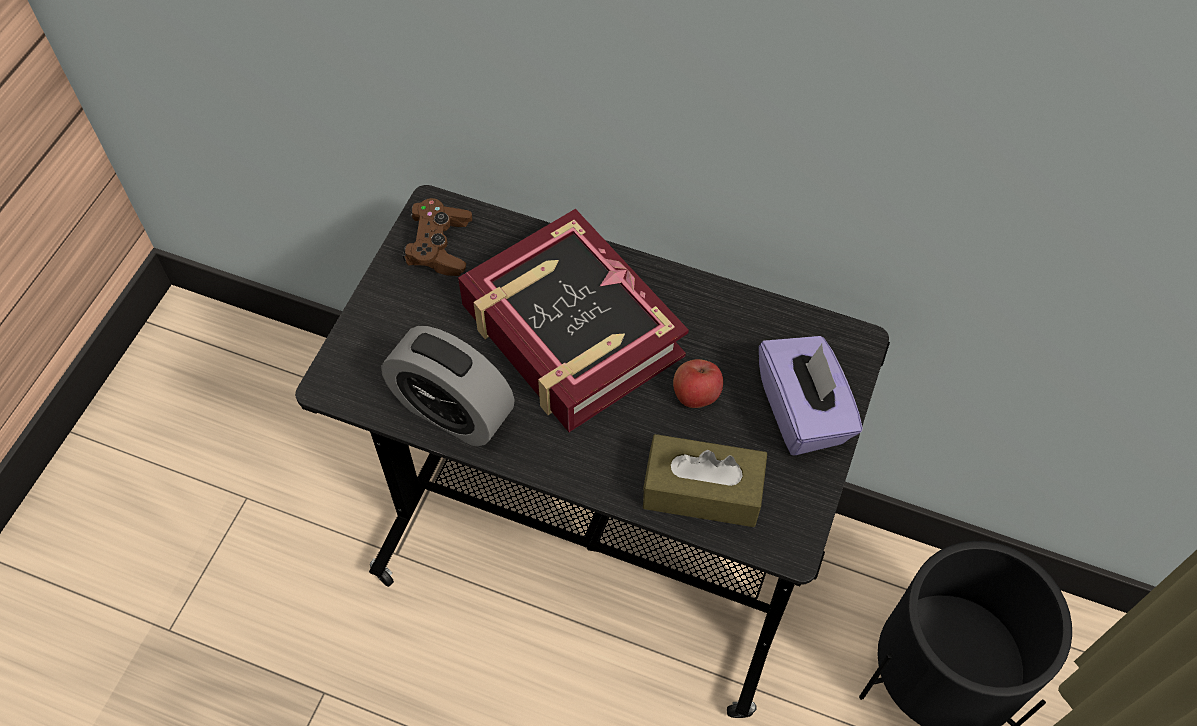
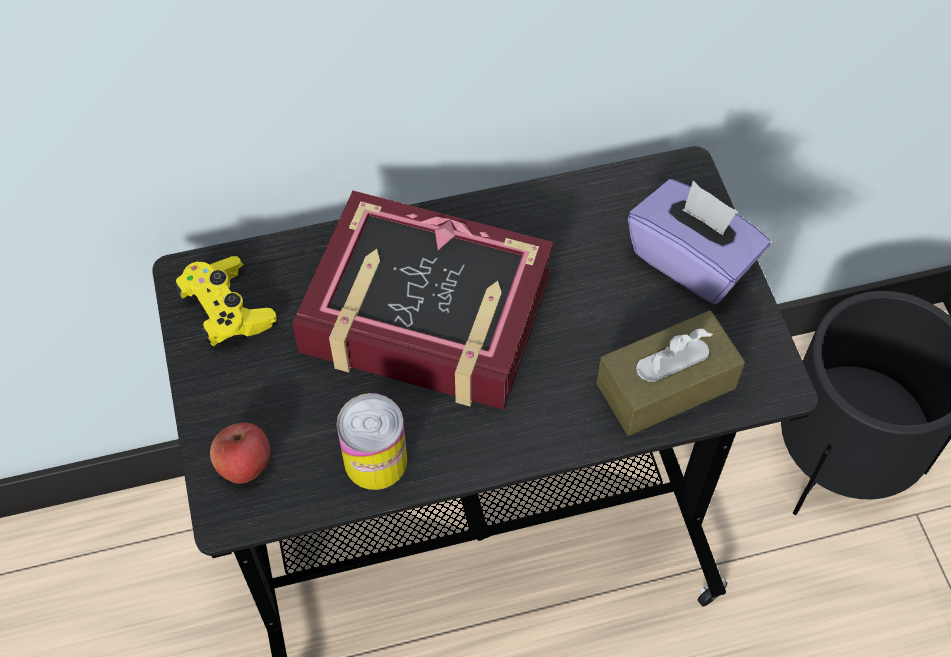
camera: 35 degrees left, 0 degrees up
alarm clock [381,326,515,446] -> can [337,393,407,490]
brown game controller [403,198,472,276] -> yellow game controller [173,256,277,346]
apple [673,359,723,408] -> apple moved to [210,422,271,484]

